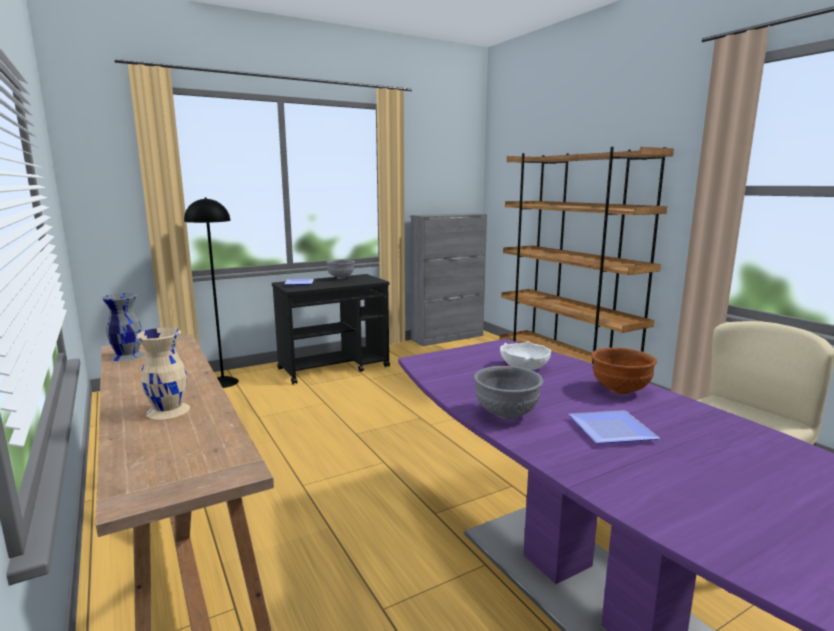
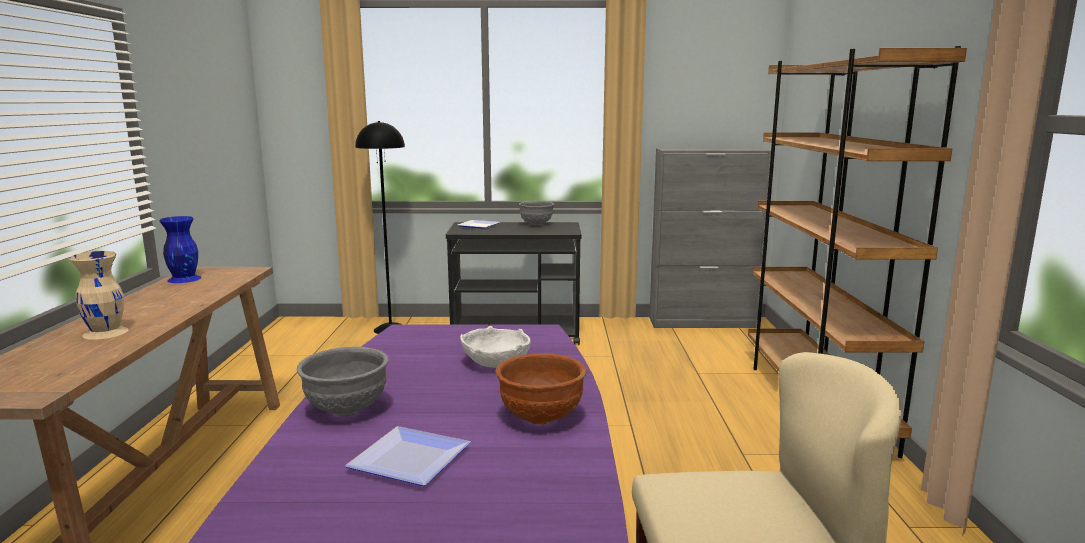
camera: 30 degrees right, 0 degrees up
grey vase [102,293,145,361] -> blue vase [159,216,201,283]

